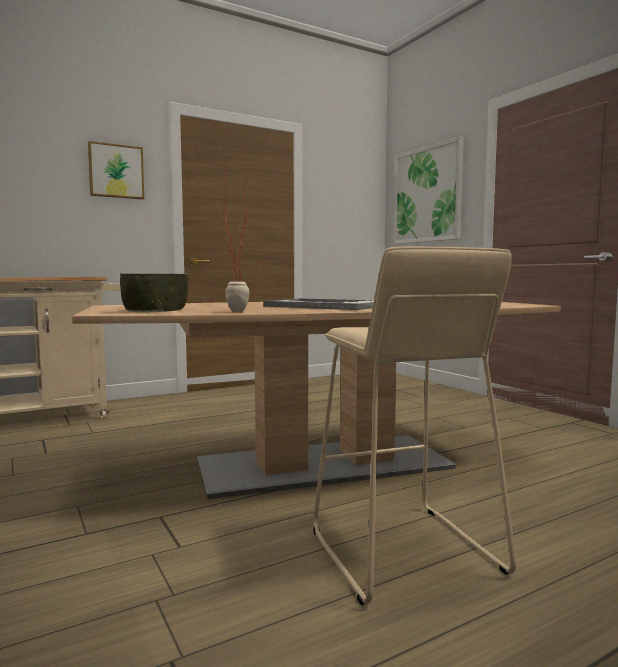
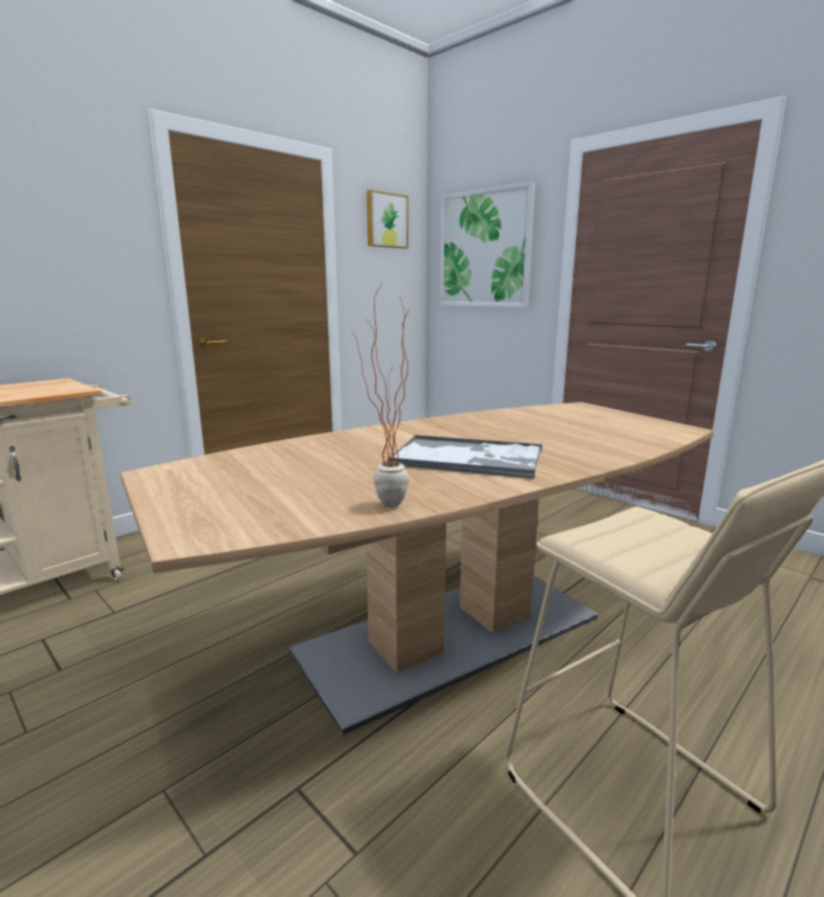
camera: 15 degrees left, 10 degrees up
picture [88,141,144,199] -> picture moved to [367,190,408,249]
bowl [120,273,188,312] -> none

